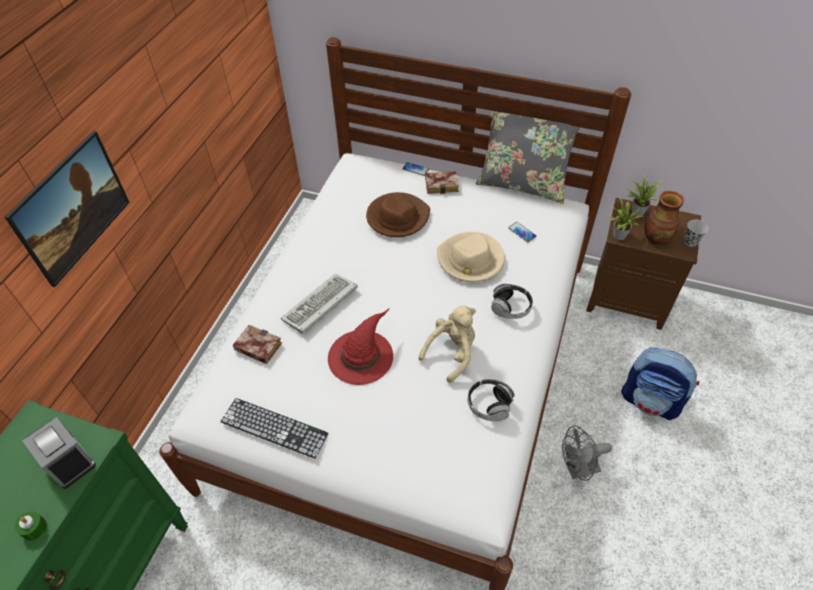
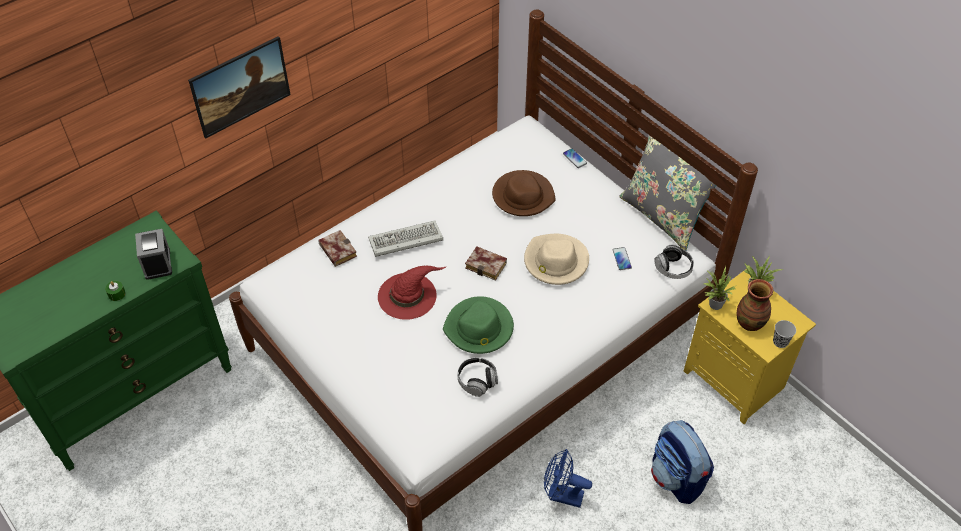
camera: 30 degrees right, 0 degrees up
keyboard [220,398,328,459] -> none
beige plush toy [418,306,476,383] -> green hat [443,296,514,354]
book [425,171,459,194] -> book moved to [465,246,507,281]
headphones [491,284,533,319] -> headphones moved to [654,244,694,279]
grey fan [562,426,612,481] -> blue fan [544,449,592,508]
brown nightstand [586,198,701,330] -> yellow nightstand [684,269,816,424]

